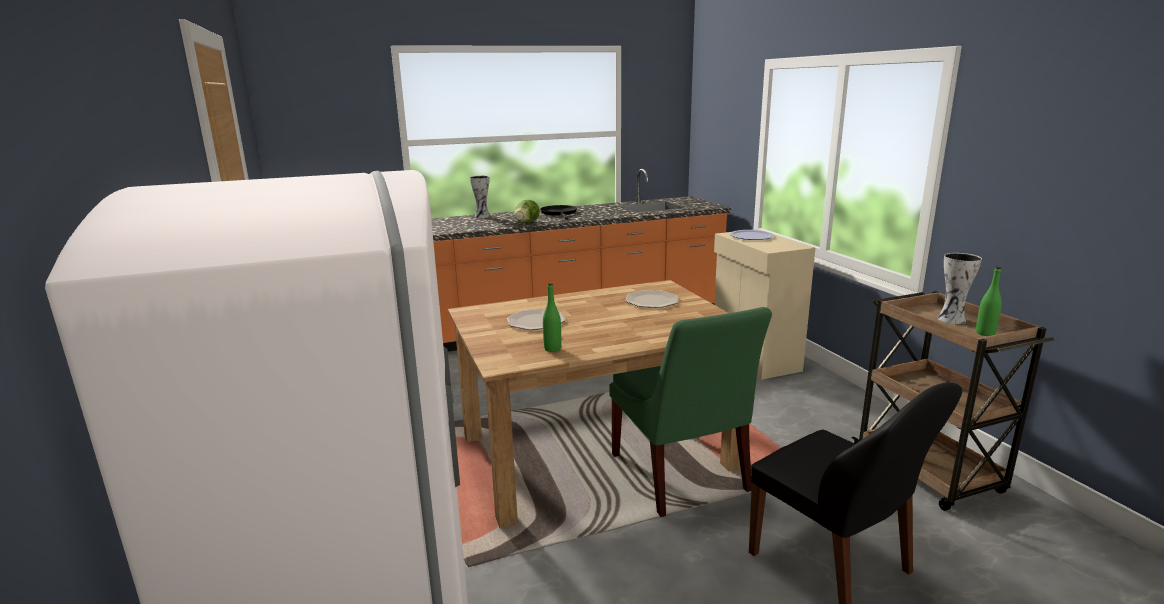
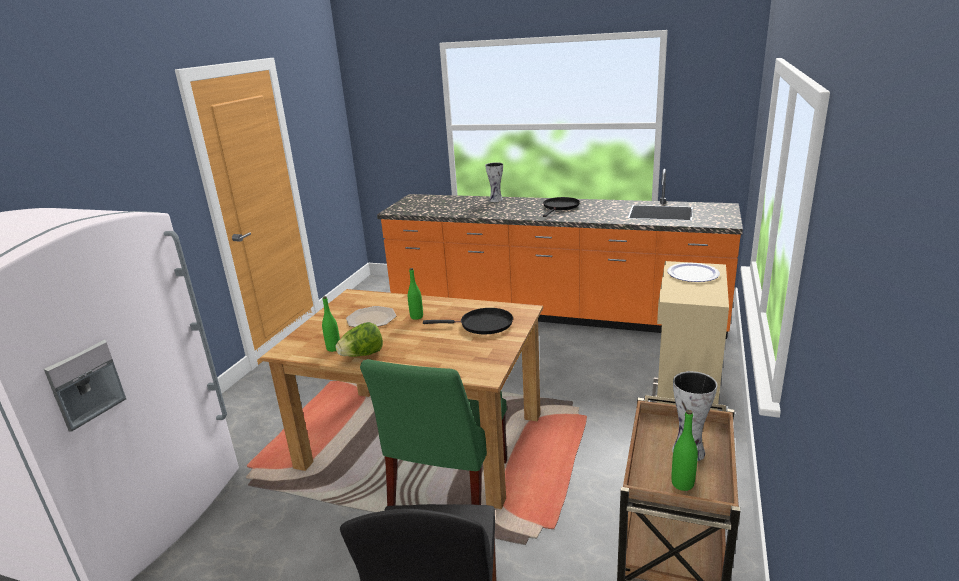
camera: 40 degrees right, 5 degrees up
lettuce [514,200,540,223] -> lettuce moved to [335,322,383,357]
plate [625,290,679,308] -> black frying pan [423,308,513,334]
none -> green bottle [408,268,423,320]

